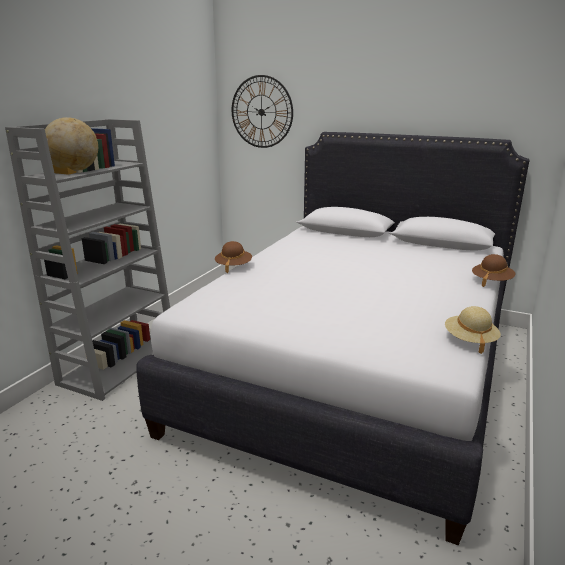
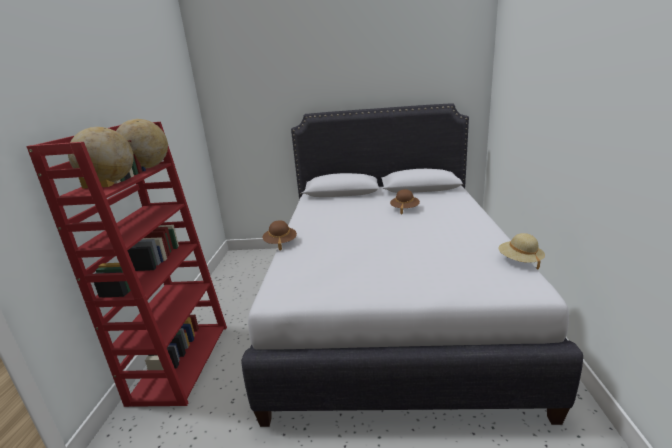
camera: 20 degrees left, 0 degrees up
grey bookcase [5,119,170,401] -> red bookcase [26,122,227,407]
wall clock [232,75,293,148] -> none
brown hat [472,254,515,287] -> brown hat moved to [390,189,420,214]
none -> globe [116,119,168,169]

